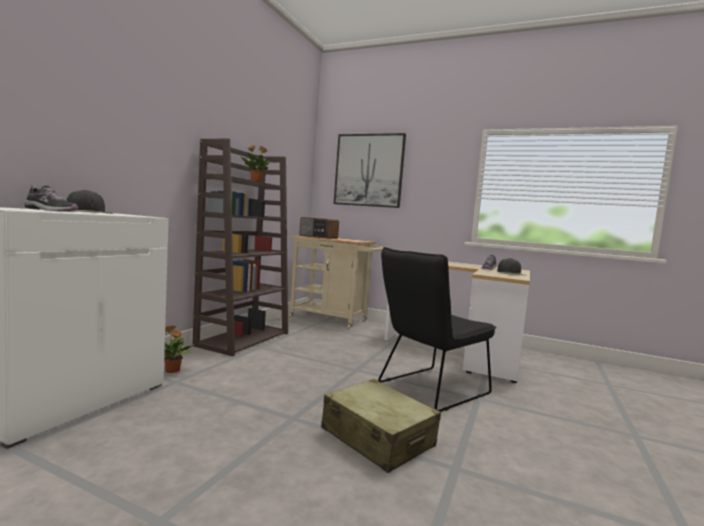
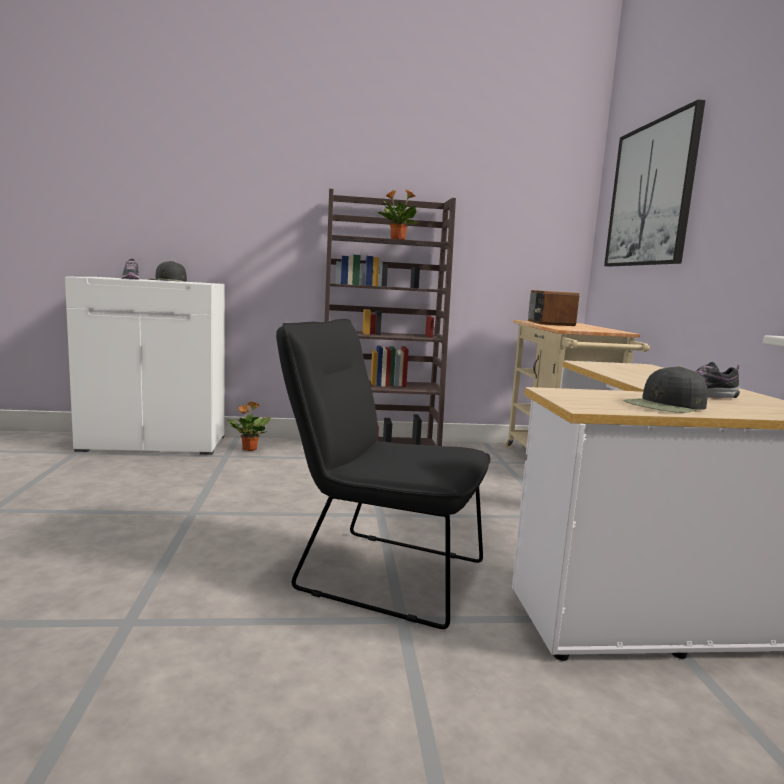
camera: 60 degrees right, 5 degrees up
beige suitcase [321,379,441,473] -> none

